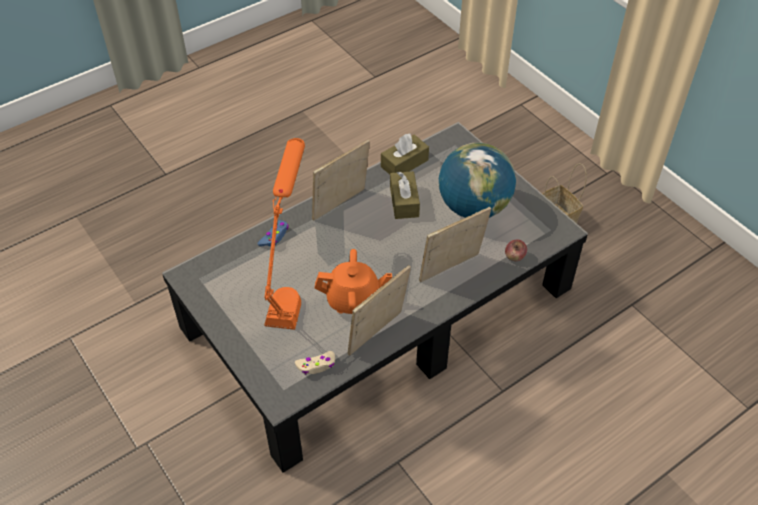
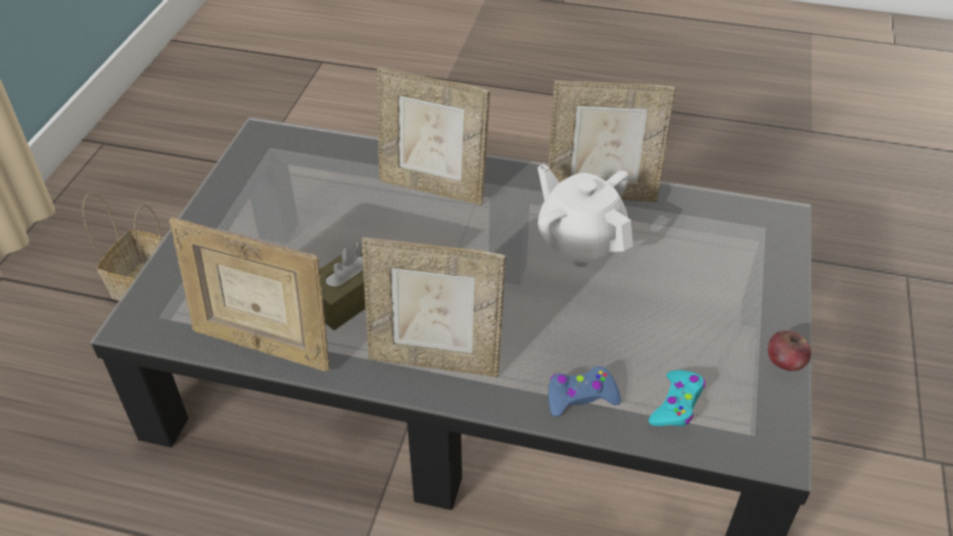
camera: 130 degrees left, 5 degrees down
orange table lamp [264,138,305,330] -> none
beige game controller [295,351,335,375] -> none
orange teapot [315,249,392,314] -> white teapot [538,164,633,267]
brown tissue box [381,134,429,175] -> picture frame [169,217,330,371]
globe [439,143,516,218] -> none
apple [505,239,527,261] -> apple moved to [768,331,811,371]
none -> turquoise game controller [649,370,705,427]

